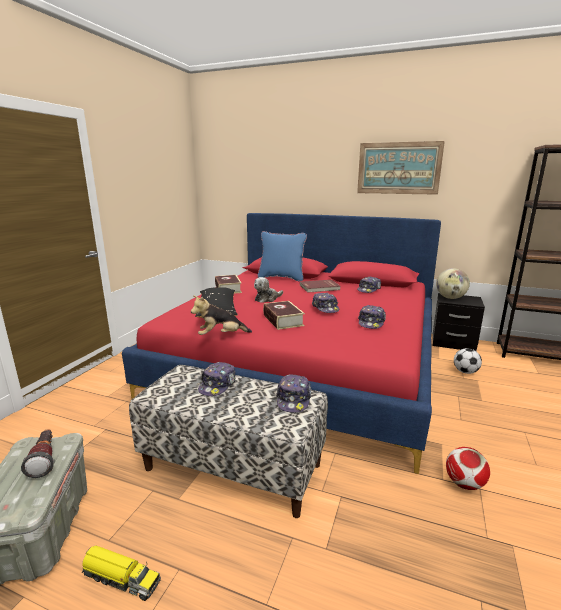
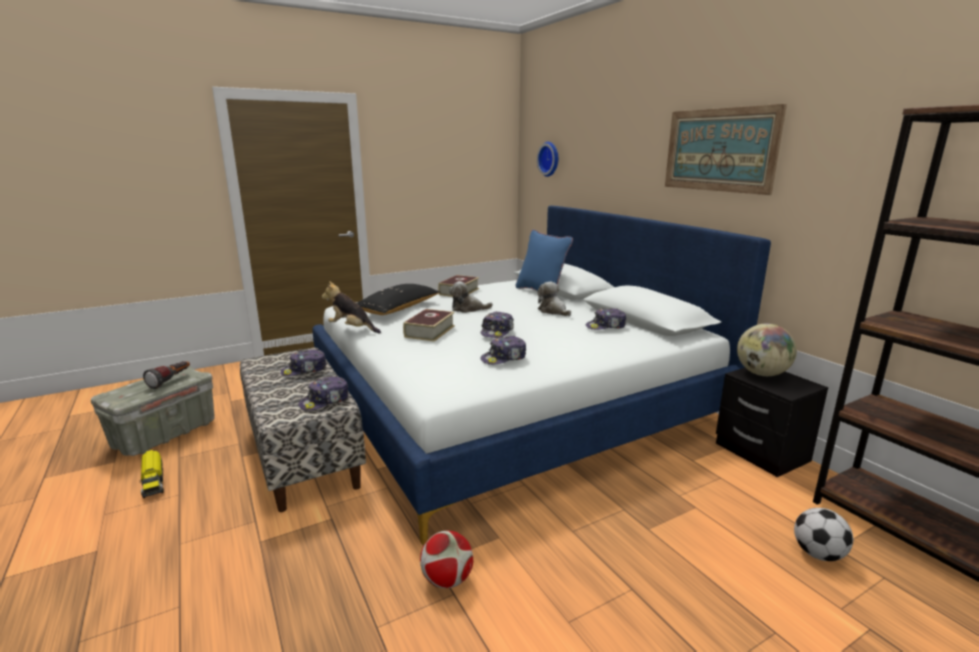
camera: 40 degrees right, 0 degrees up
red bed [122,213,441,474] -> white bed [313,206,771,545]
red book [300,280,340,293] -> plush toy [538,282,571,316]
football [454,348,482,374] -> football moved to [794,508,853,561]
none -> wall clock [537,142,558,177]

